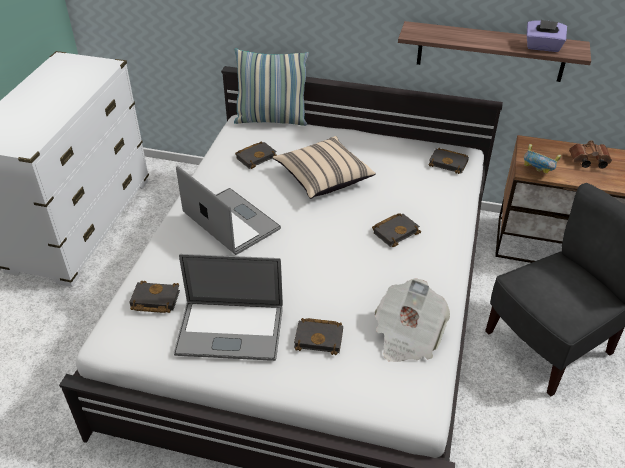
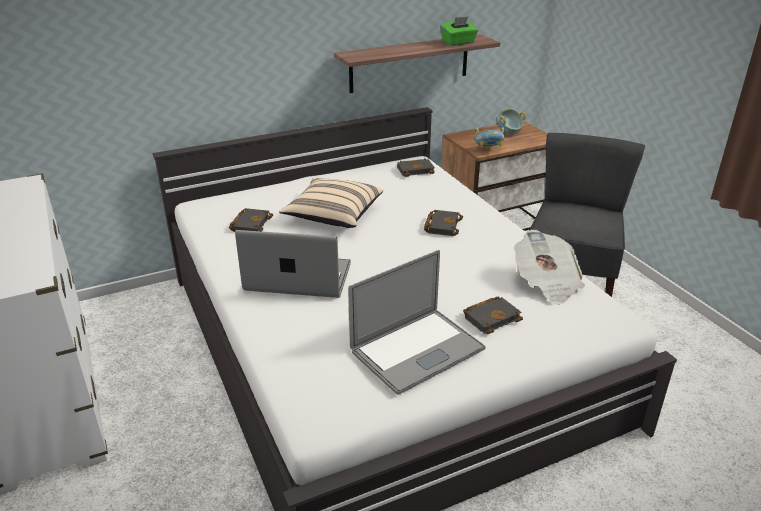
camera: 40 degrees left, 10 degrees down
black book [129,281,180,313] -> none
pillow [234,48,309,126] -> none
purple tissue box [527,20,567,52] -> green tissue box [440,17,478,46]
brown binoculars [569,140,612,169] -> bowl [497,108,526,135]

